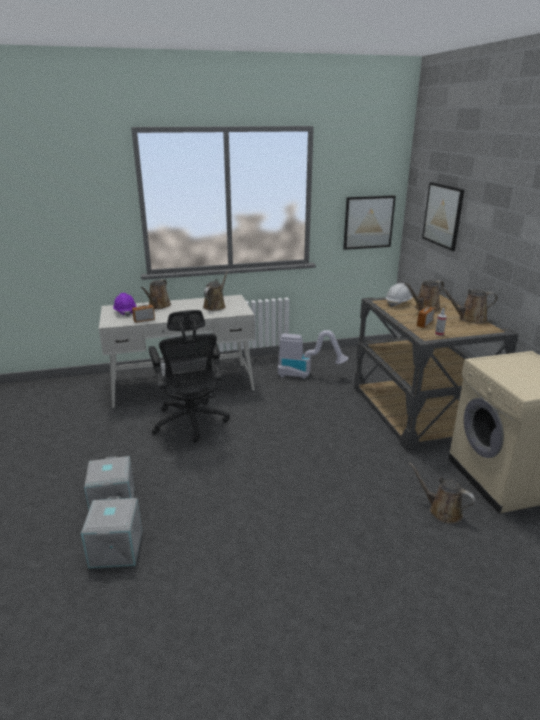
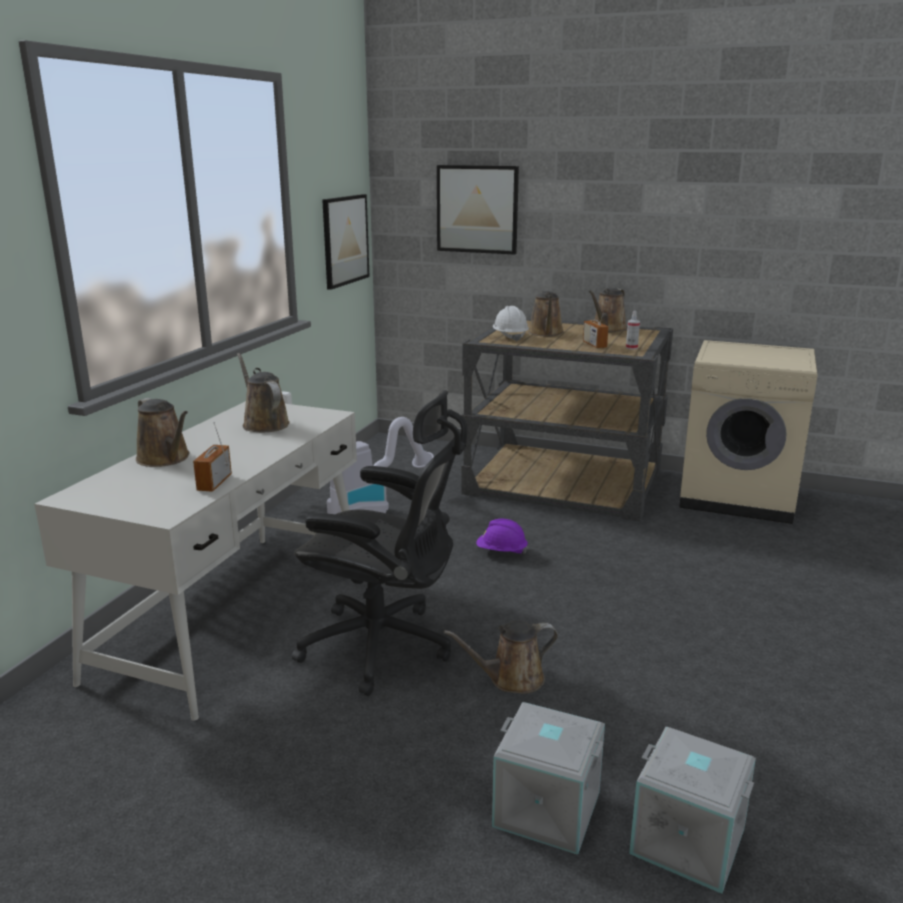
camera: 55 degrees left, 5 degrees down
purple hard hat [113,293,137,317] -> purple hard hat moved to [476,519,528,554]
brown watering can [409,462,475,523] -> brown watering can moved to [444,621,558,694]

